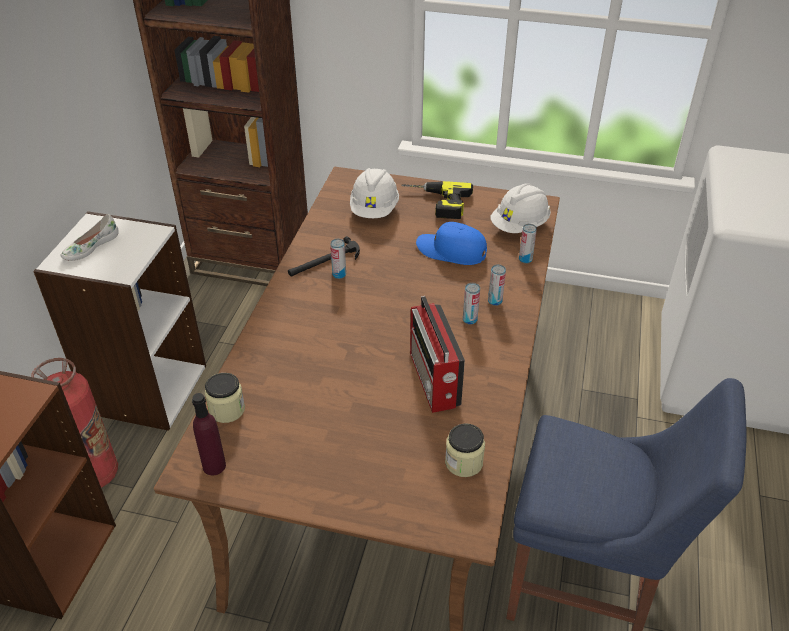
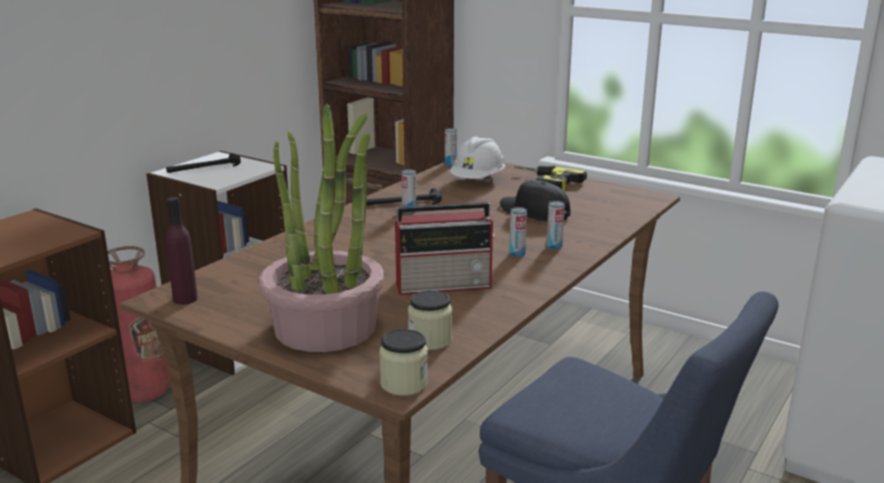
camera: 20 degrees right, 20 degrees down
white shoe [60,215,119,261] -> hammer [166,153,241,173]
jar [205,373,245,423] -> jar moved to [379,329,428,396]
radio [410,296,465,413] -> radio turned 105 degrees counterclockwise [395,202,495,295]
blue cap [416,222,487,265] -> black cap [500,180,570,221]
white hard hat [491,183,551,233] -> none
can [519,224,537,264] -> can moved to [445,128,457,166]
none -> potted plant [259,103,384,352]

